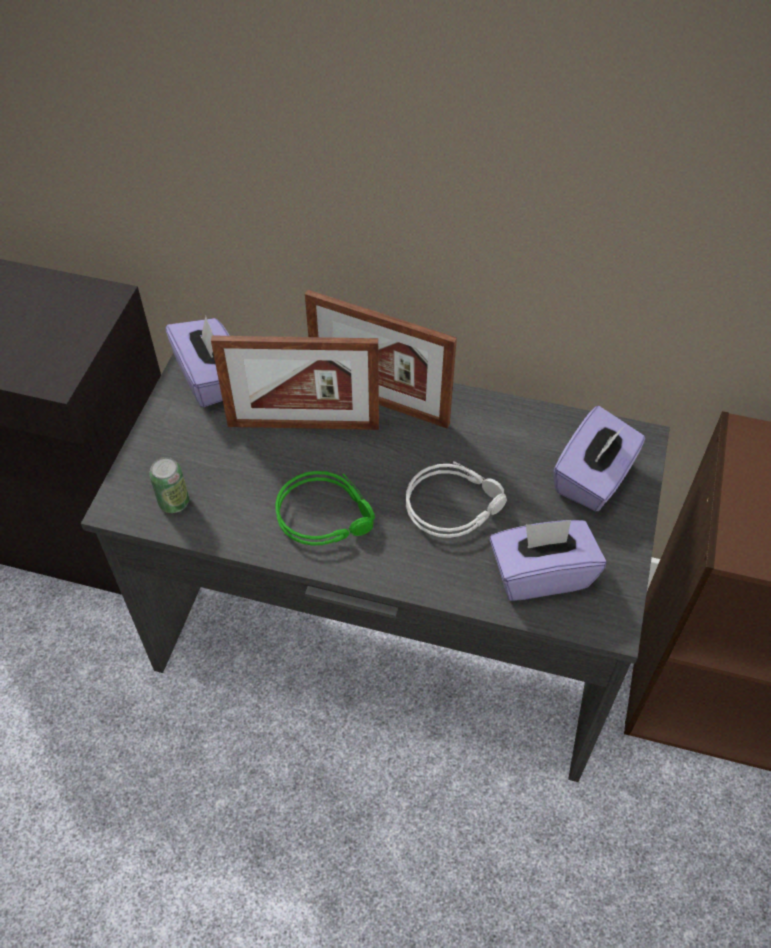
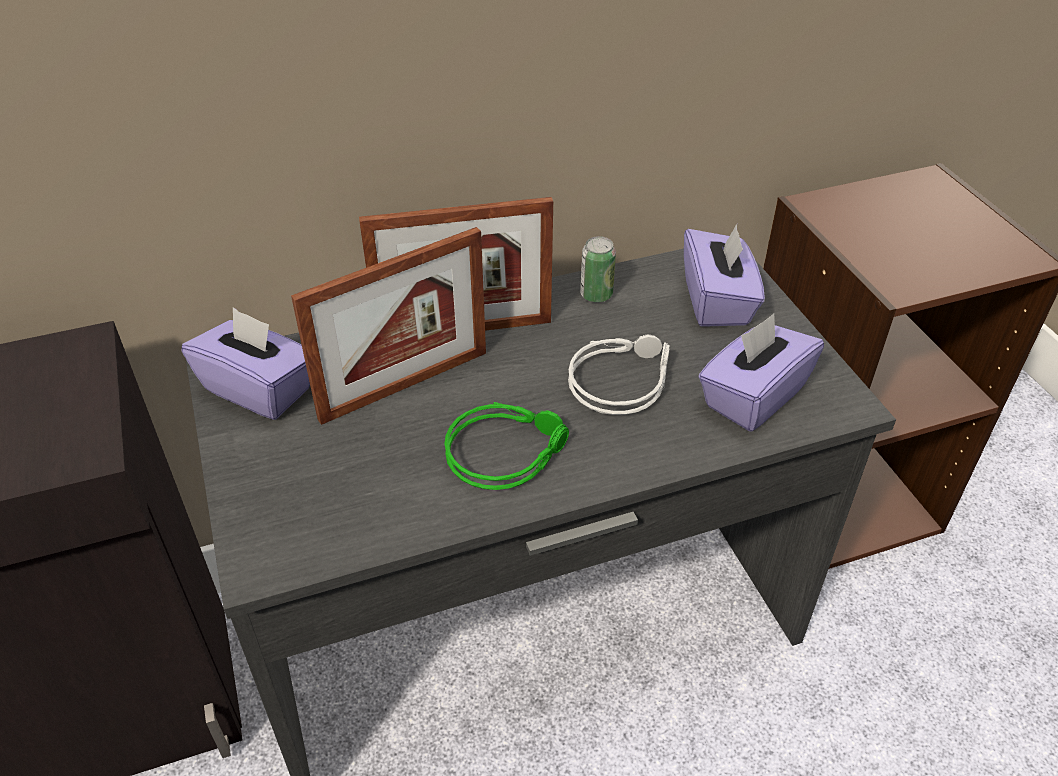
camera: 35 degrees left, 10 degrees down
can [149,457,189,513] -> can moved to [580,236,616,303]

